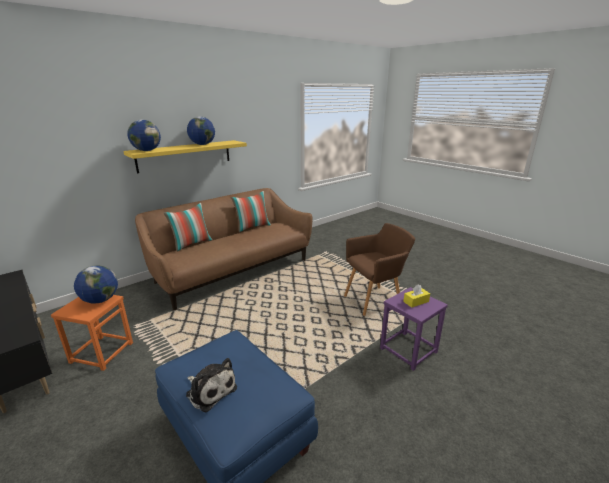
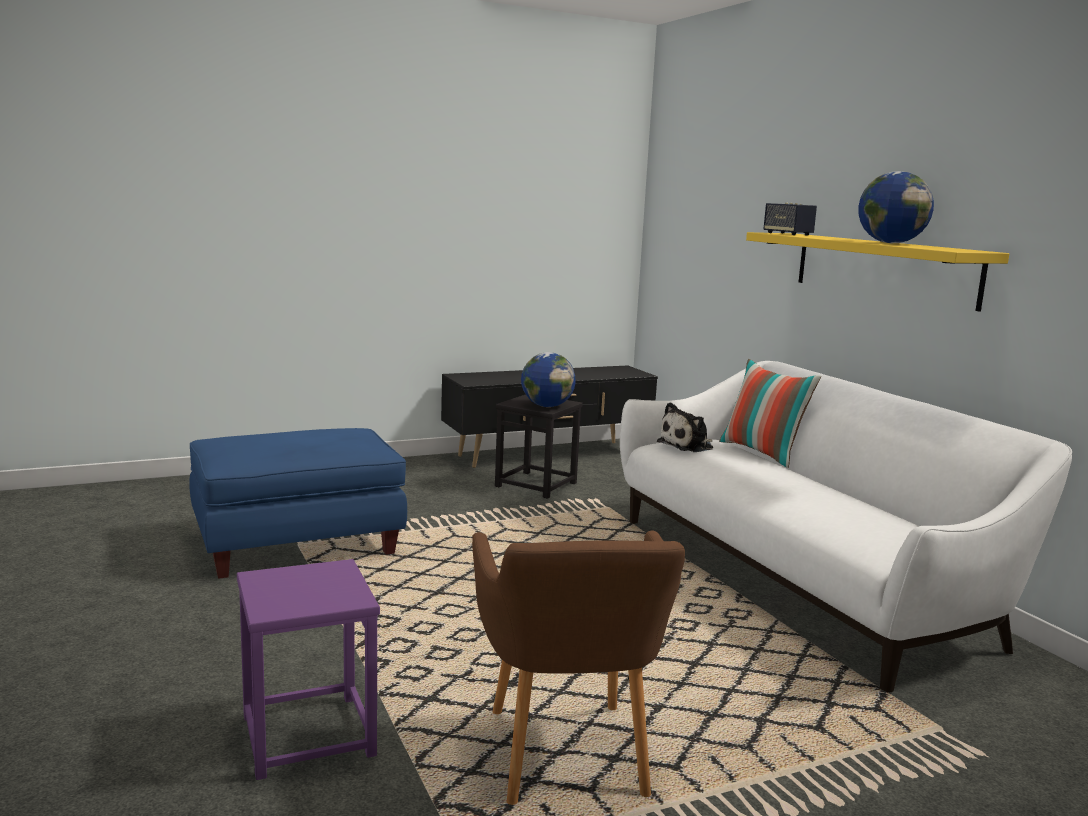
camera: 105 degrees right, 10 degrees down
orange stool [51,295,133,371] -> black stool [495,395,582,499]
globe [127,120,161,151] -> speaker [764,203,817,236]
brown sofa [135,188,313,310] -> white sofa [620,361,1072,693]
plush toy [186,358,237,412] -> plush toy moved to [656,402,713,452]
pillow [231,191,271,232] -> none
yellow tissue box [403,284,430,308] -> none

